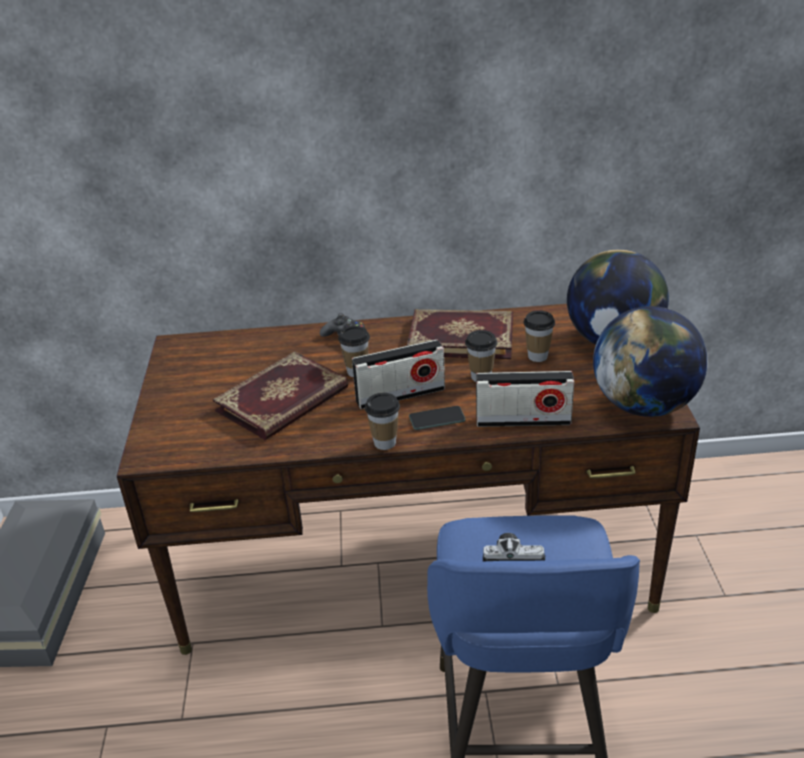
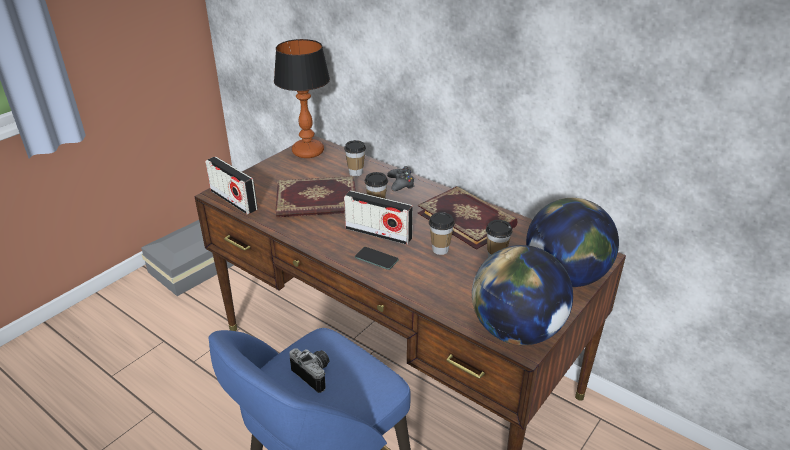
camera: 40 degrees right, 0 degrees up
cup [365,393,400,450] -> cup moved to [344,140,366,177]
radio [476,371,574,427] -> radio moved to [205,156,258,214]
none -> table lamp [274,39,330,158]

